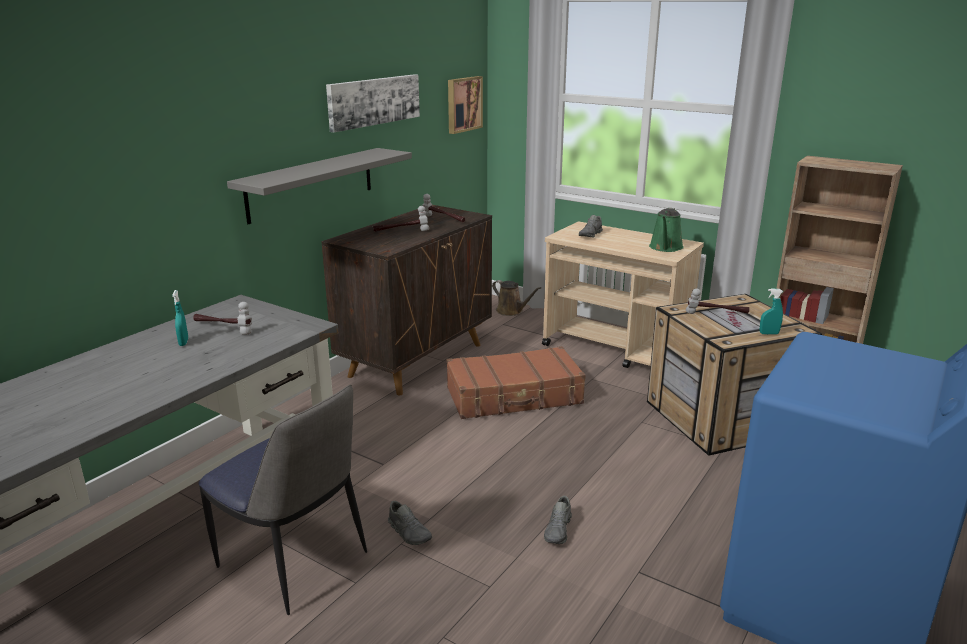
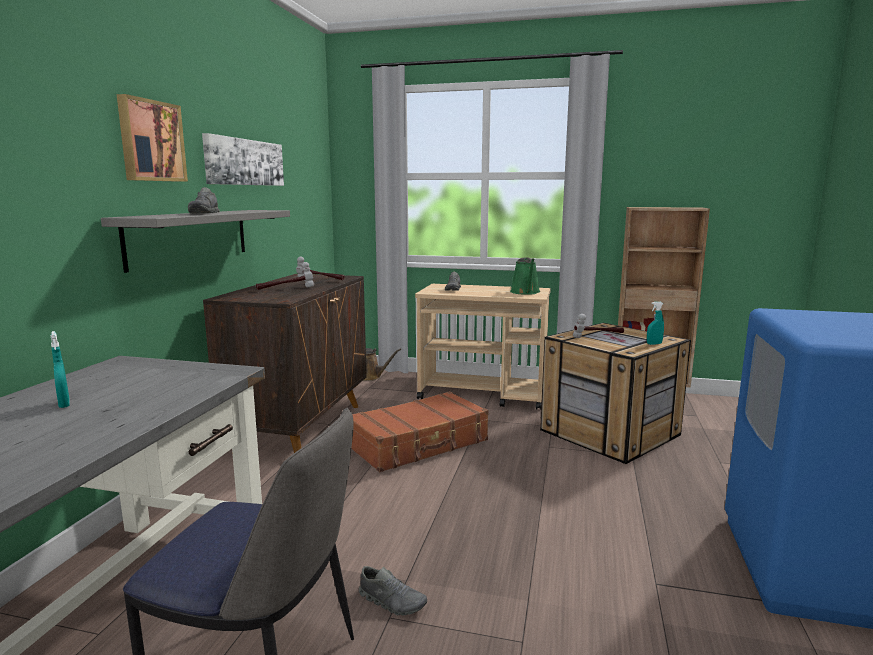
camera: 20 degrees left, 10 degrees down
hammer [193,302,252,335] -> none
picture [448,76,483,134] -> picture moved to [117,94,188,182]
grey shoe [544,496,572,544] -> grey shoe moved to [188,187,220,214]

